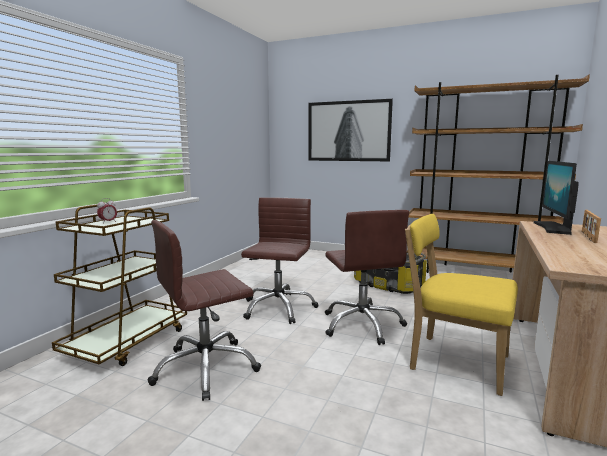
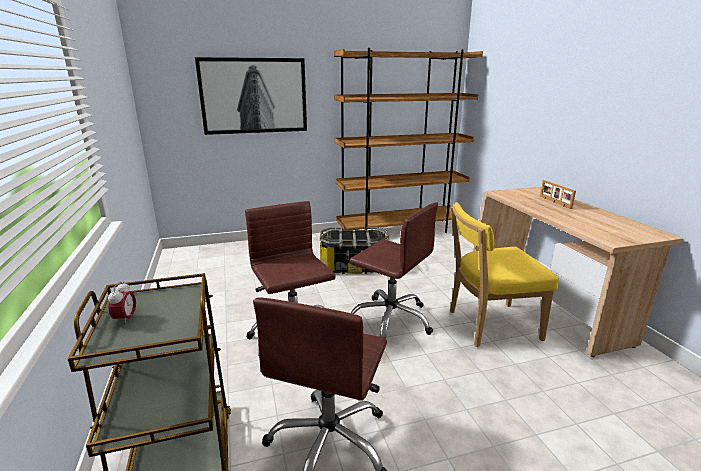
camera: 40 degrees left, 10 degrees up
monitor [534,161,579,235] -> none

